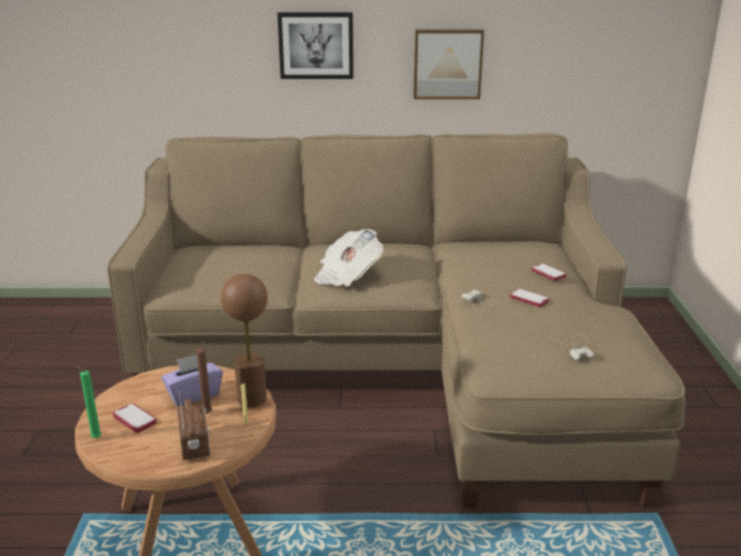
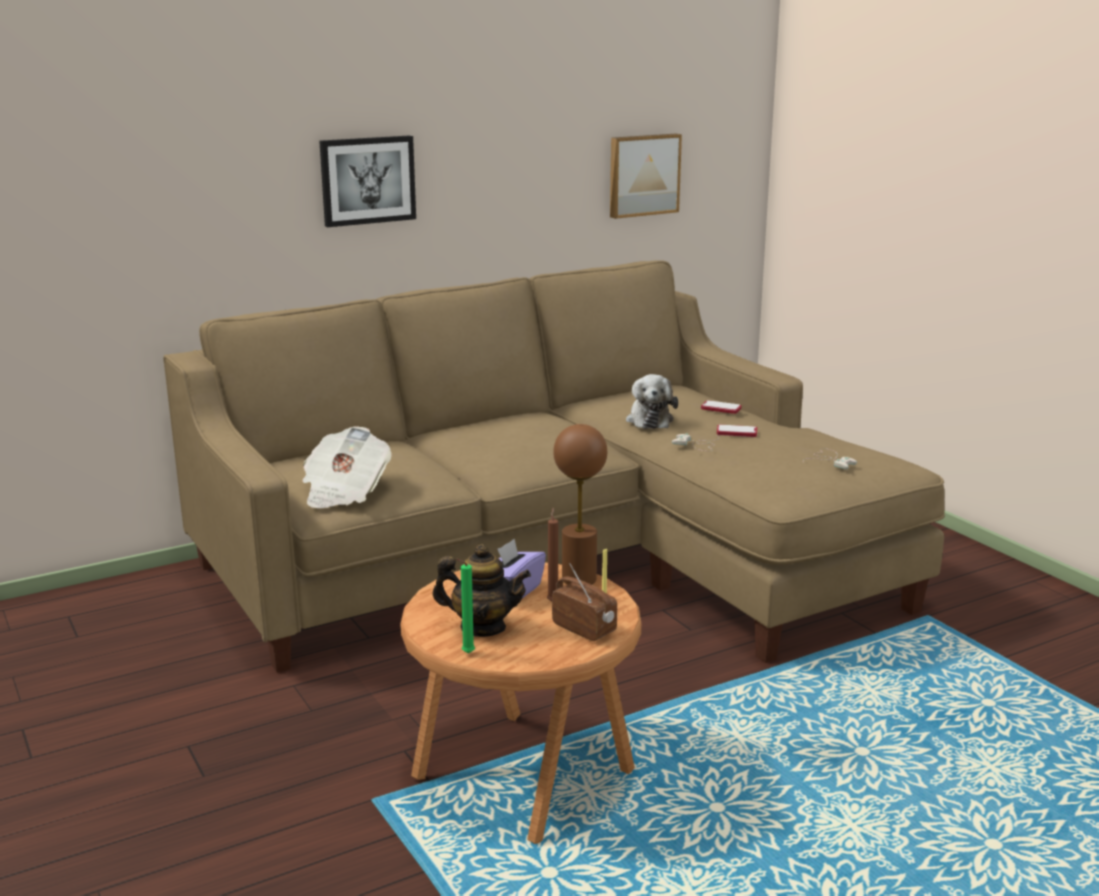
camera: 30 degrees left, 5 degrees down
phone [113,403,157,433] -> teapot [432,544,531,637]
newspaper [314,229,384,287] -> newspaper moved to [302,426,392,508]
picture [413,29,484,99] -> picture moved to [610,134,682,219]
none -> plush toy [626,374,678,429]

